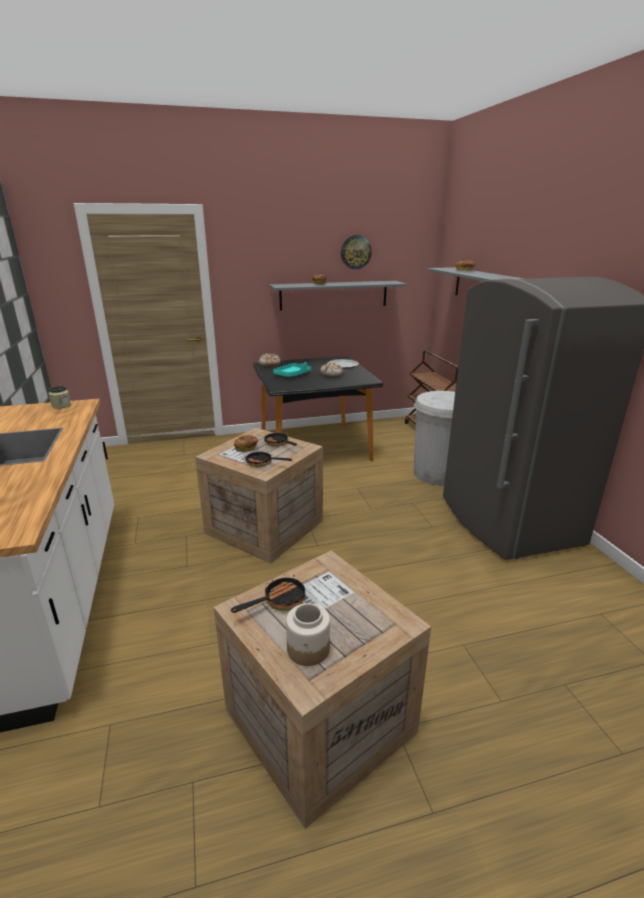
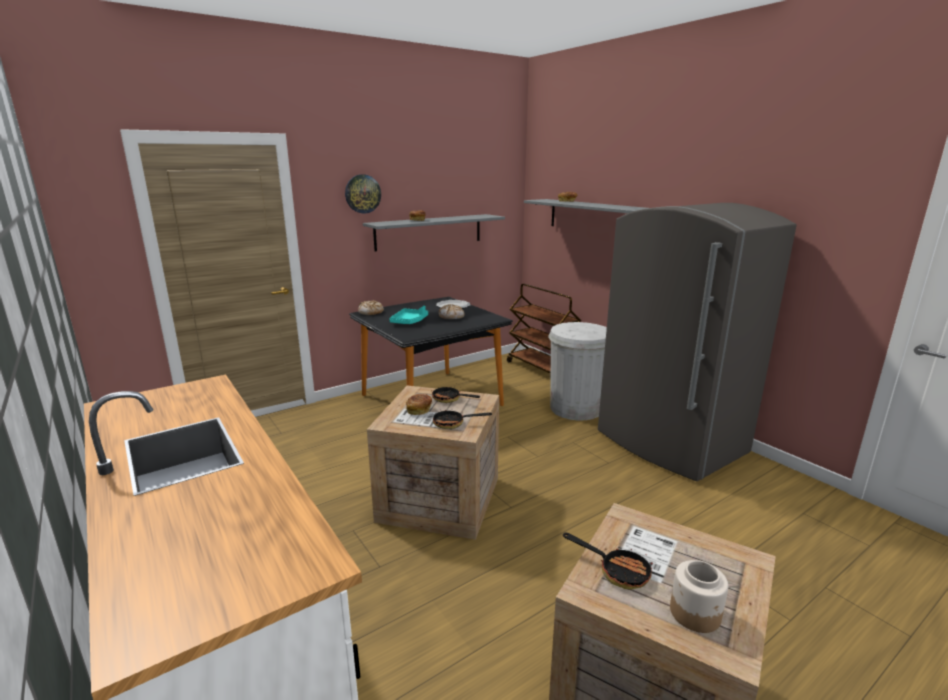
camera: 20 degrees left, 5 degrees down
jar [48,386,71,409] -> none
frying pan [231,571,305,613] -> frying pan turned 90 degrees clockwise [563,533,653,590]
wall clock [341,235,372,269] -> wall clock moved to [345,174,381,214]

